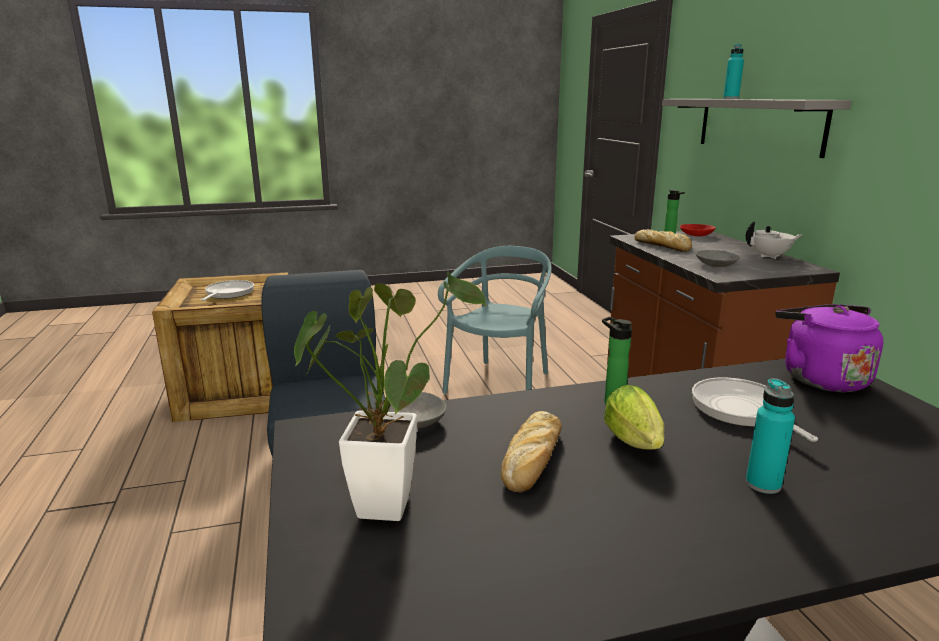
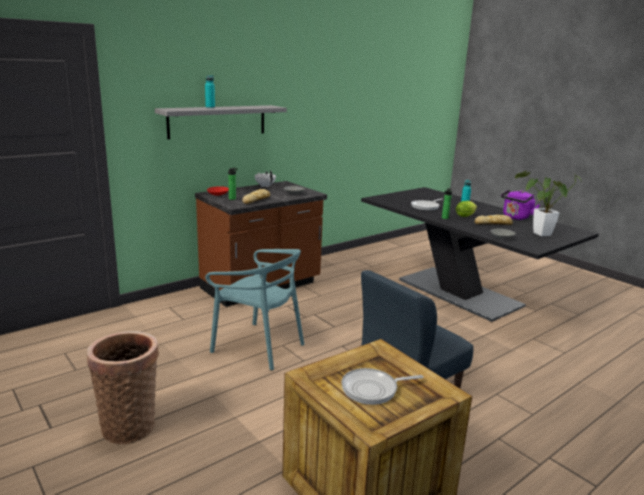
camera: 115 degrees left, 0 degrees up
turquoise chair [438,246,552,394] -> turquoise chair turned 150 degrees counterclockwise [205,249,304,370]
purple kettle [775,304,884,392] -> purple kettle moved to [501,190,540,220]
none -> basket [87,331,159,444]

